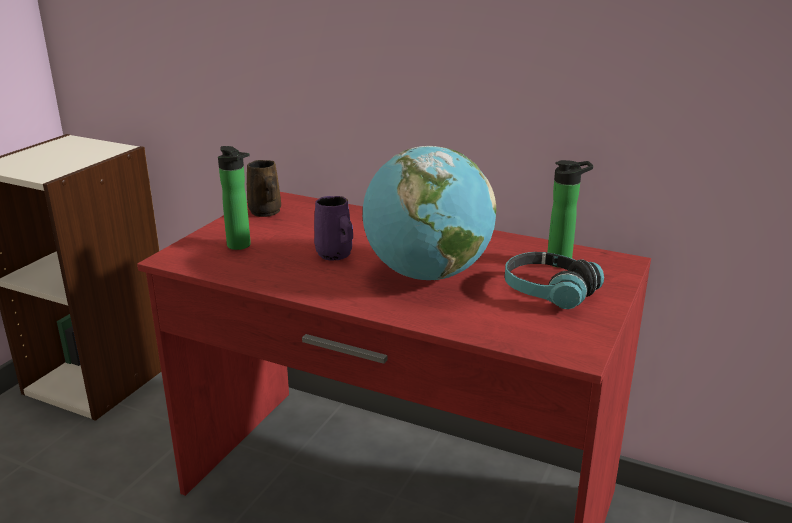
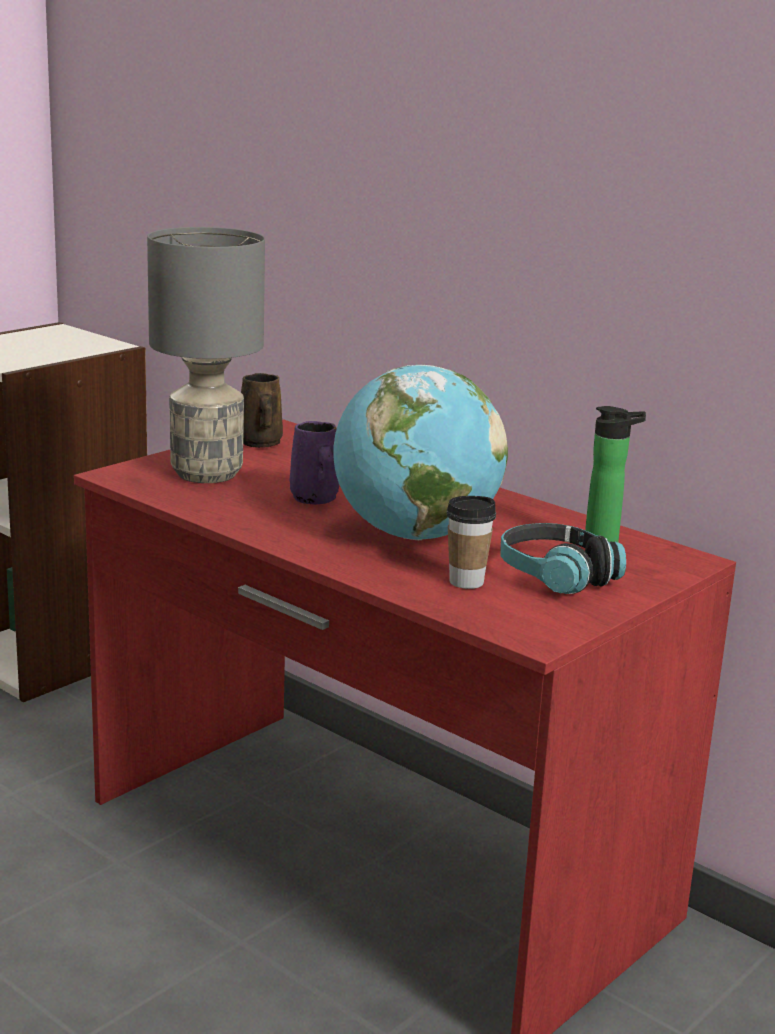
camera: 15 degrees right, 5 degrees down
bottle [218,146,251,250] -> grey table lamp [147,227,265,483]
none -> cup [447,496,496,589]

